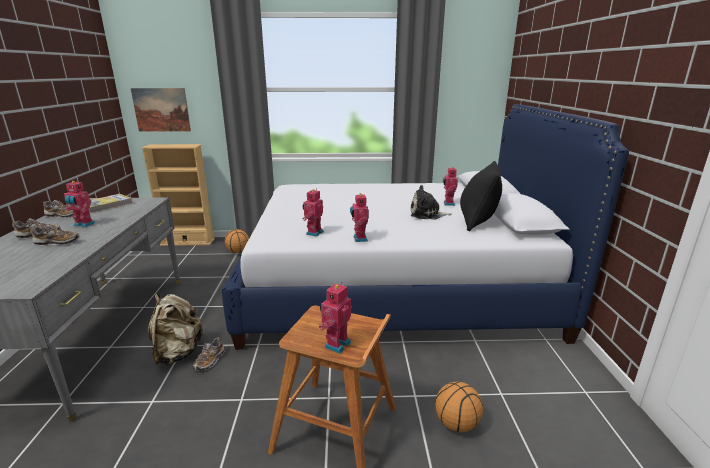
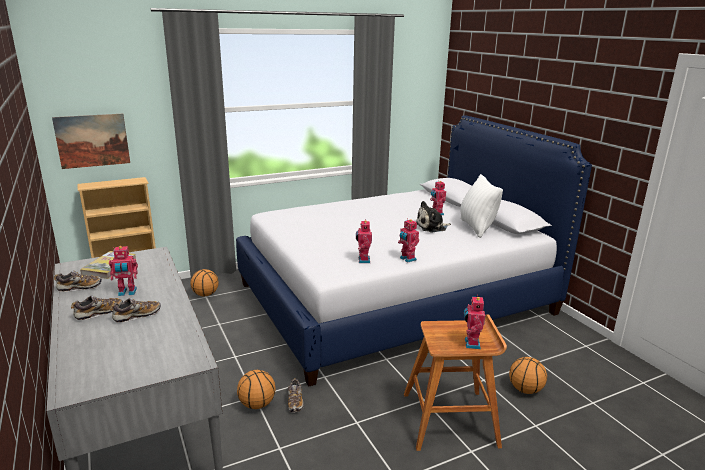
camera: 25 degrees left, 0 degrees up
beige backpack [148,293,205,366] -> basketball [237,370,276,409]
black pillow [460,161,502,231] -> white pillow [460,174,503,238]

